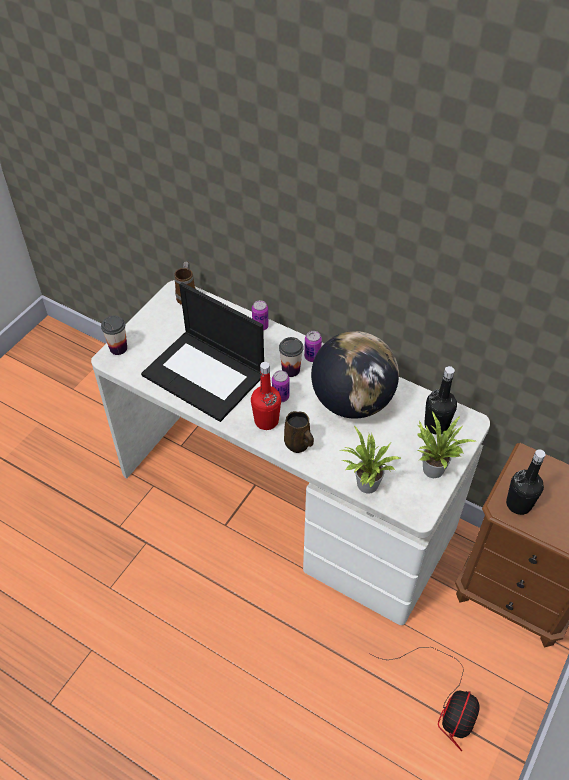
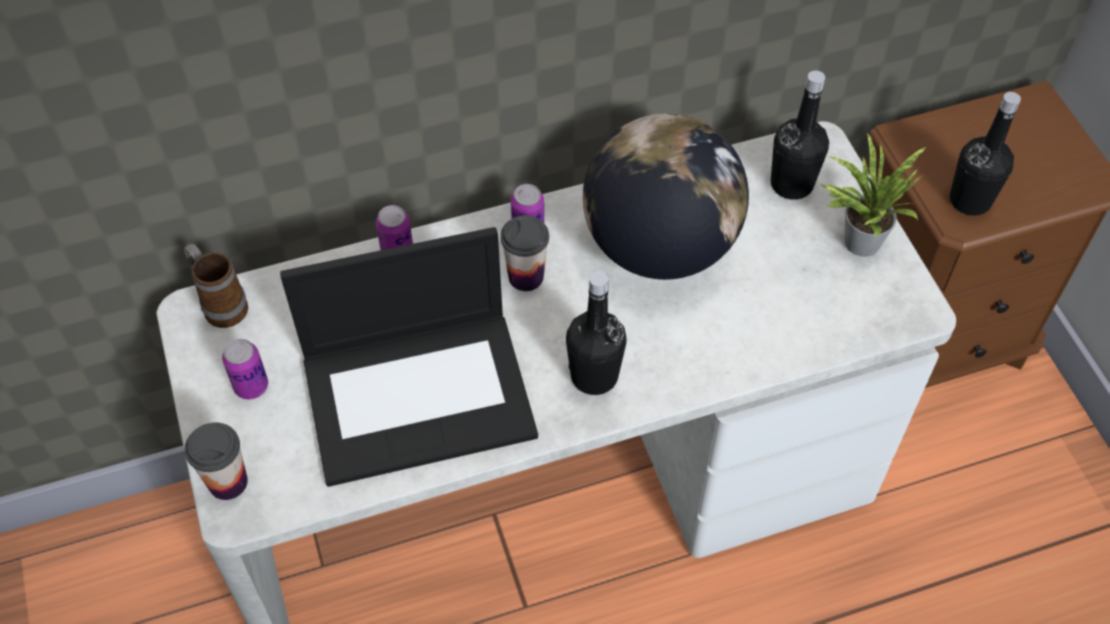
camera: 50 degrees left, 5 degrees up
red bottle [251,362,281,430] -> black bottle [566,271,627,395]
can [272,370,290,402] -> can moved to [222,339,268,399]
brown mug [284,411,314,453] -> none
potted plant [341,426,402,493] -> none
fan [369,647,480,751] -> none

